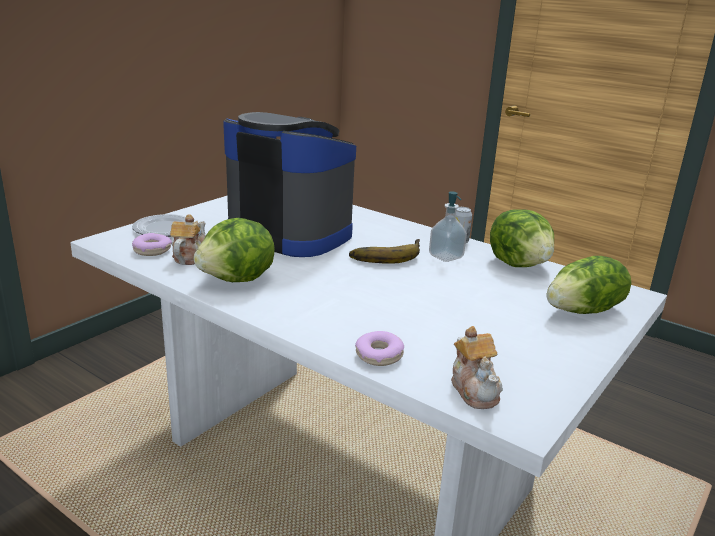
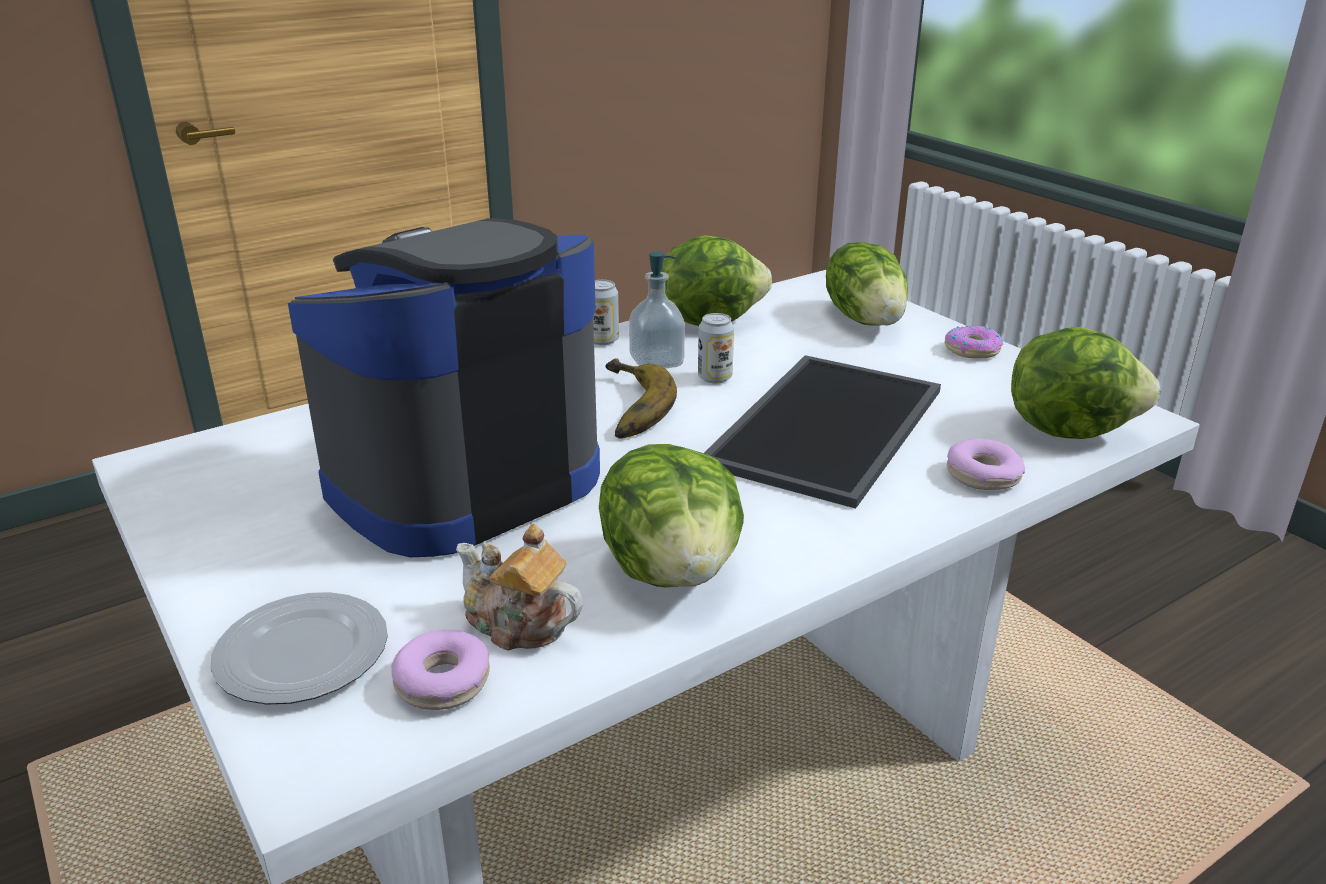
camera: 70 degrees left, 5 degrees up
teapot [451,326,503,409] -> lettuce [1011,327,1160,439]
none -> can [698,313,734,383]
none -> tray [704,355,941,509]
none -> donut [944,326,1003,358]

